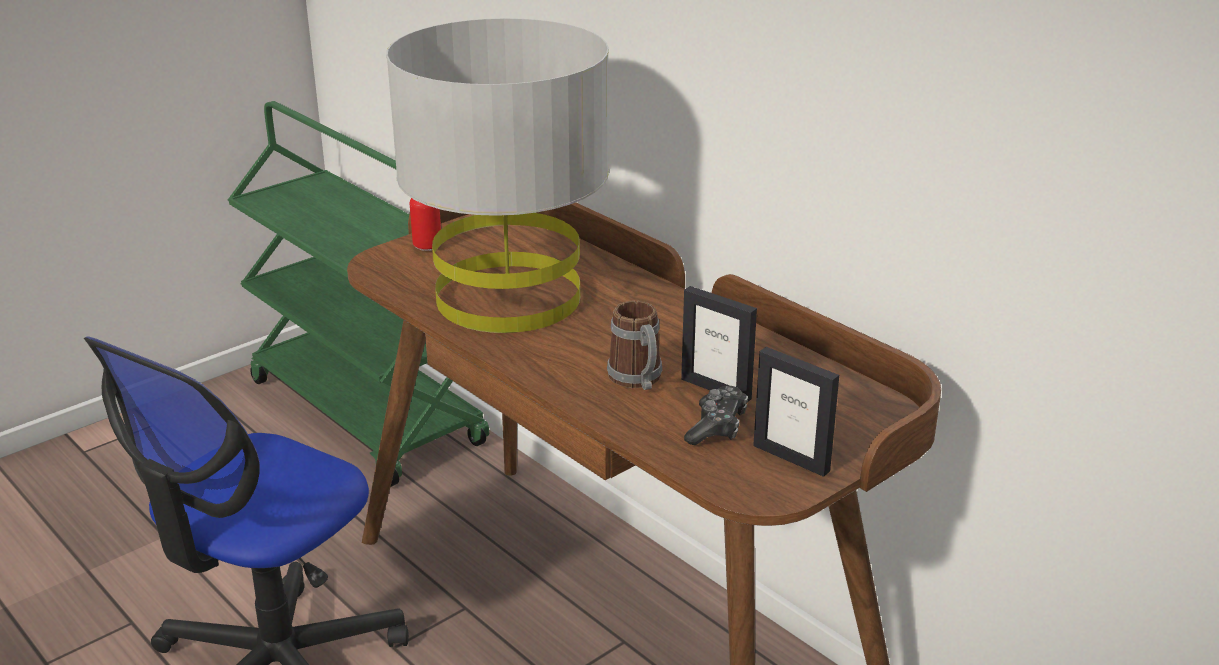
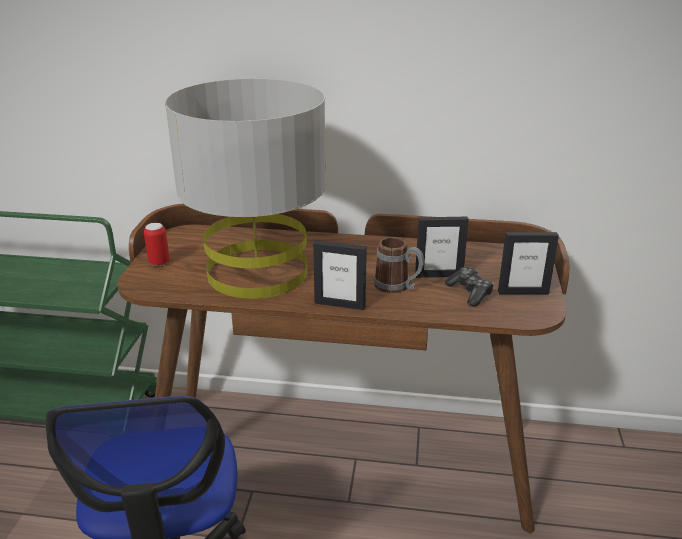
camera: 40 degrees left, 0 degrees up
none -> picture frame [313,240,367,310]

